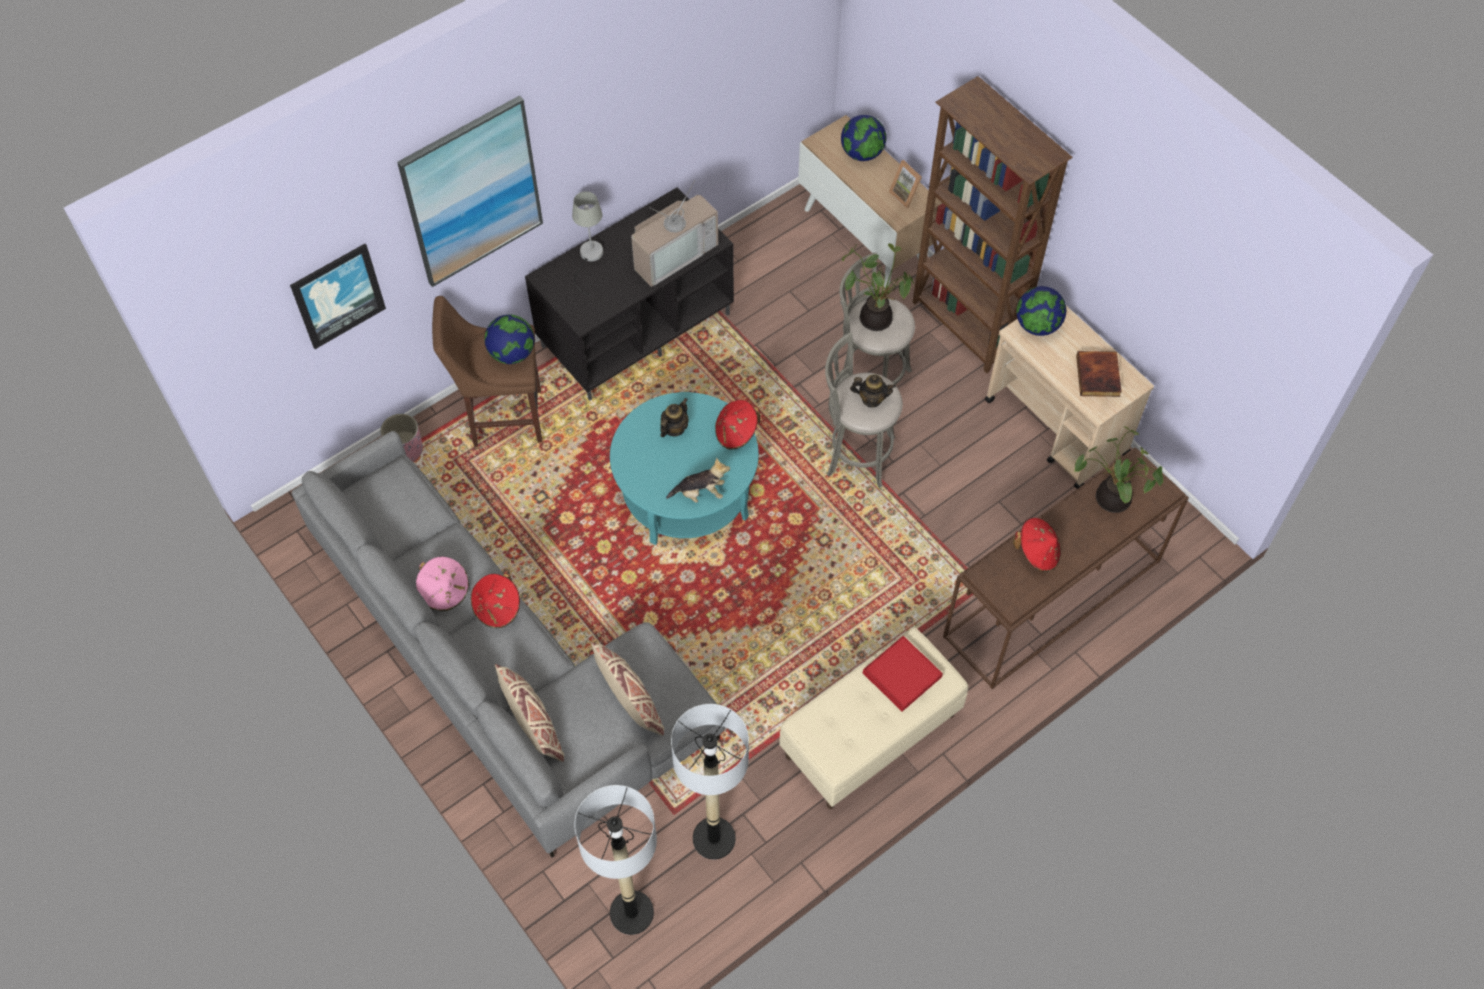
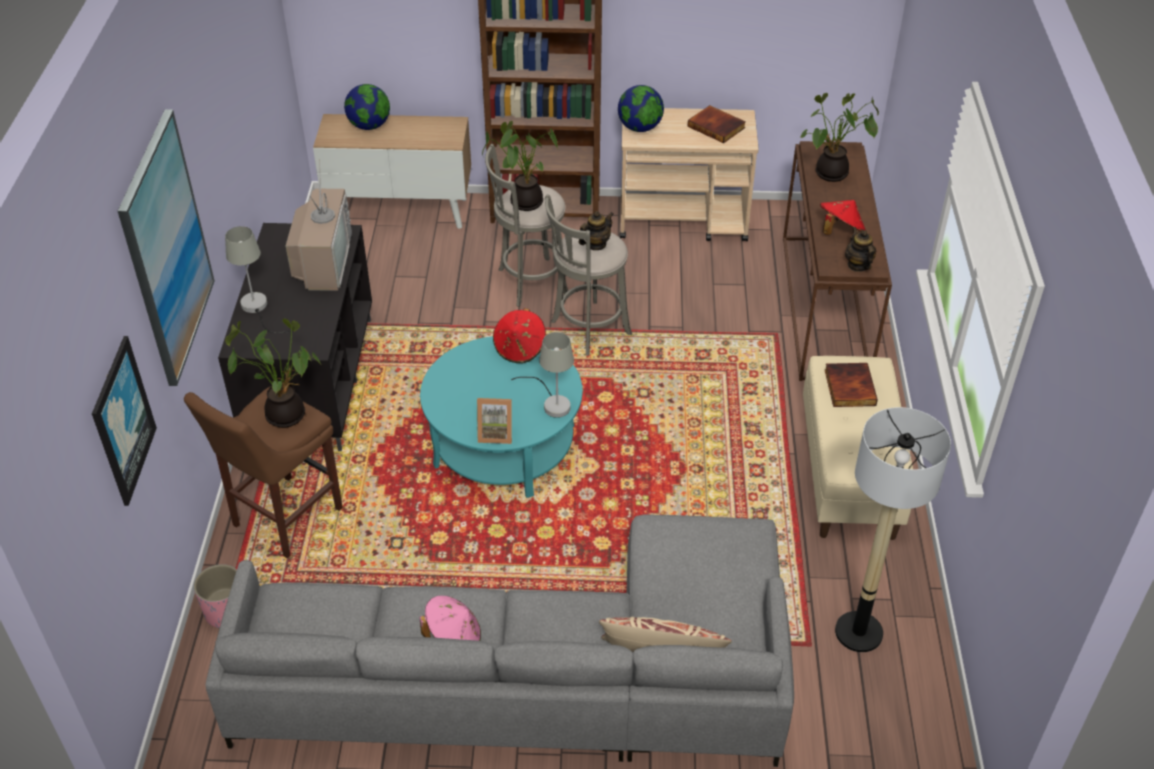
camera: 50 degrees left, 15 degrees down
red hat [471,573,520,628] -> none
globe [484,315,534,364] -> potted plant [225,319,321,428]
floor lamp [574,785,657,935] -> none
beige pillow [591,642,664,736] -> none
teapot [660,398,689,437] -> teapot moved to [845,227,876,272]
plush toy [666,458,730,503] -> grey table lamp [511,332,574,418]
red tray [863,636,943,712] -> book [825,363,878,407]
picture frame [889,160,922,209] -> picture frame moved to [477,398,512,444]

